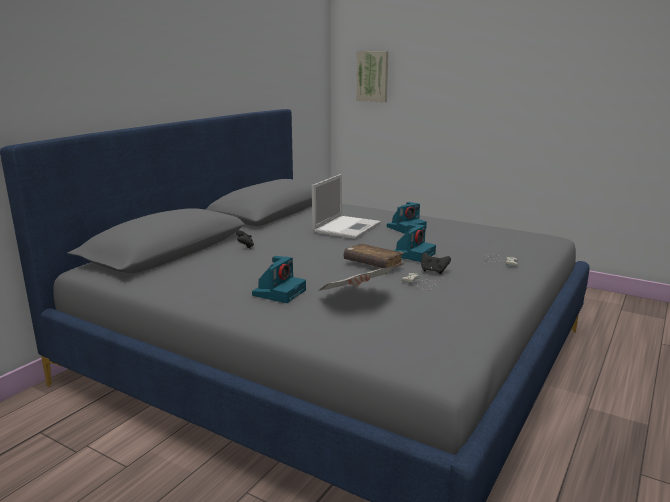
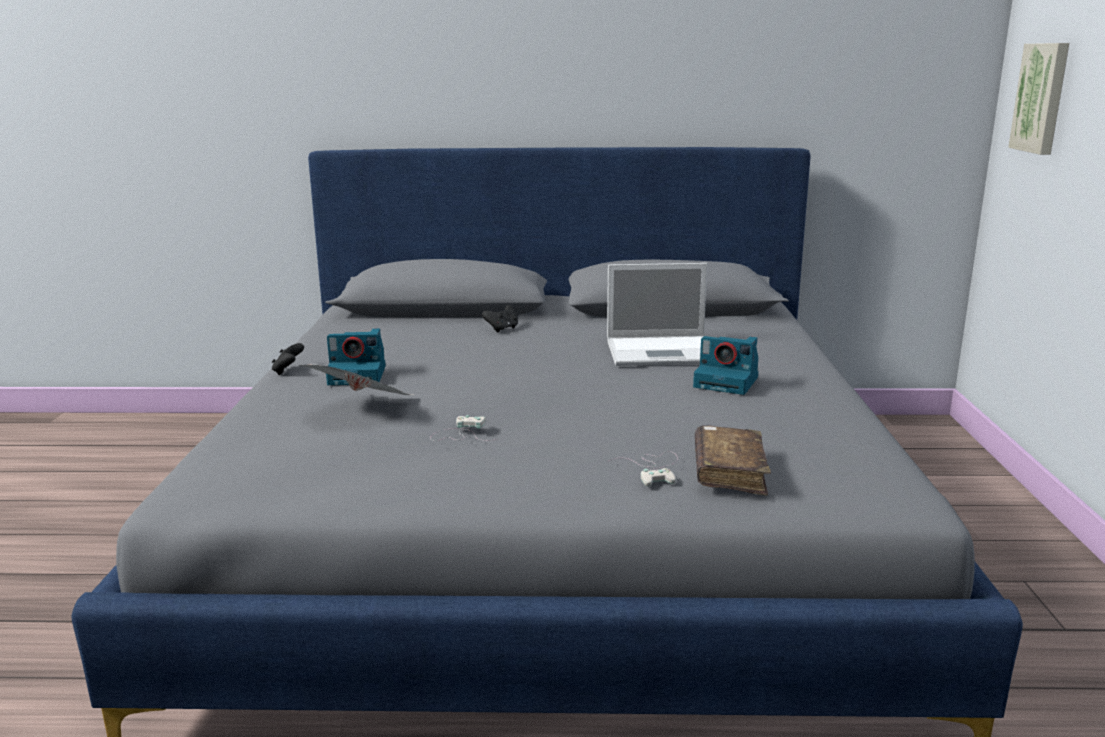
camera: 60 degrees right, 0 degrees up
brown book [344,243,404,268] -> brown book moved to [695,425,771,496]
camera [394,224,436,262] -> none
black game controller [421,252,451,274] -> black game controller moved to [272,343,304,375]

